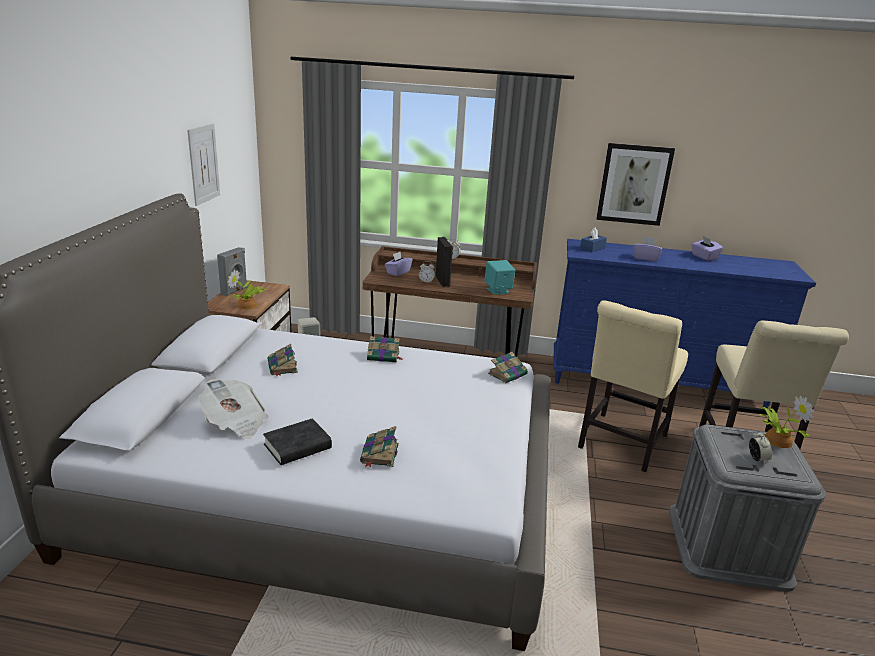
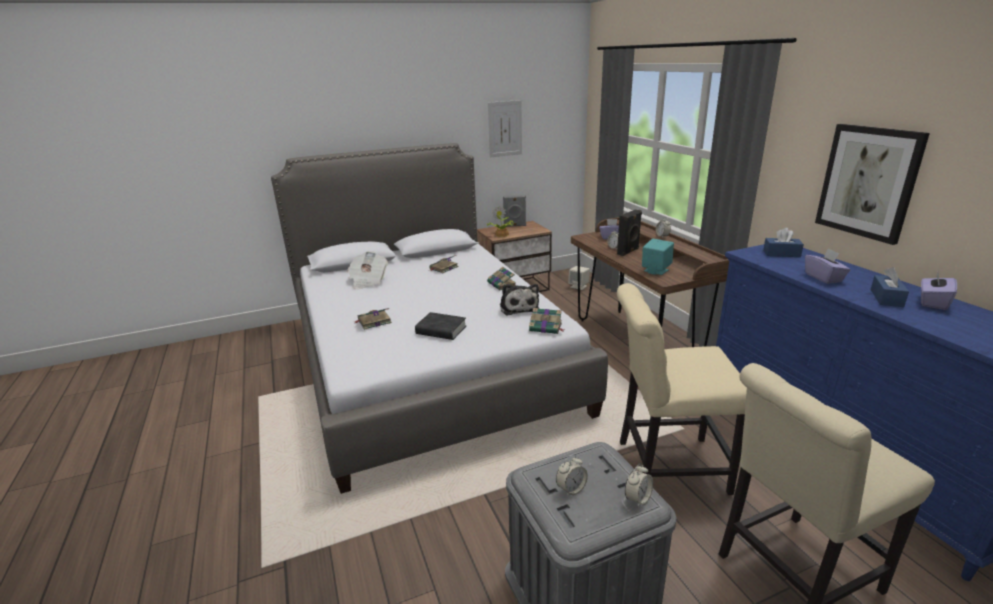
camera: 60 degrees right, 0 degrees up
black book [263,419,332,465] -> black book moved to [415,312,466,340]
potted plant [759,395,815,448] -> alarm clock [625,464,653,508]
none -> plush toy [500,284,539,316]
none -> blue tissue box [871,267,909,307]

